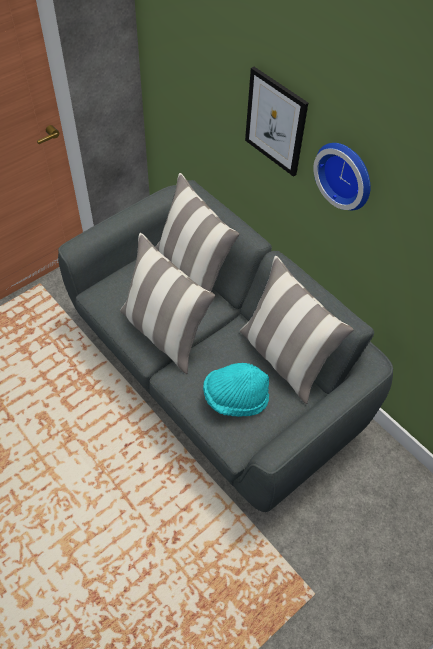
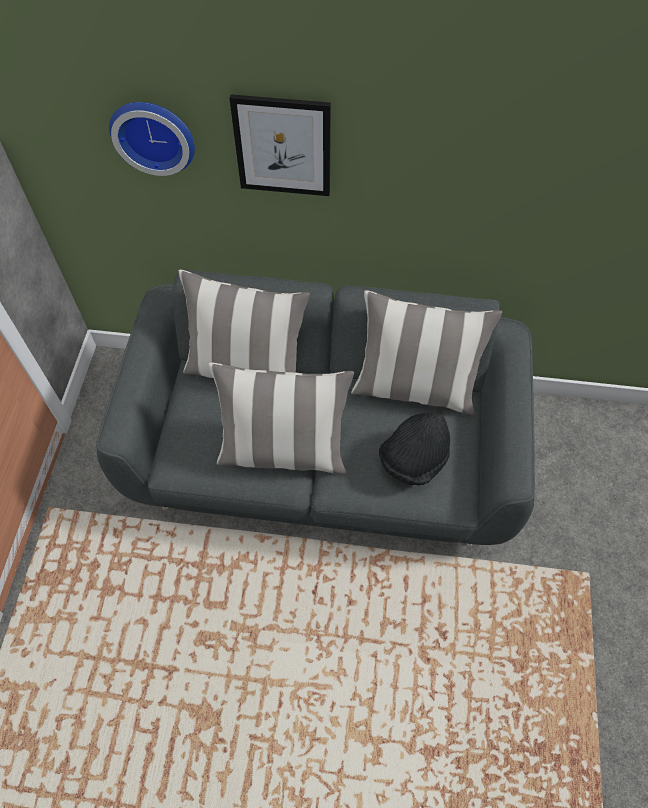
camera: 40 degrees left, 5 degrees up
turquoise hat [203,363,269,417] -> black hat [379,413,450,485]
wall clock [313,143,370,210] -> wall clock moved to [109,102,195,176]

